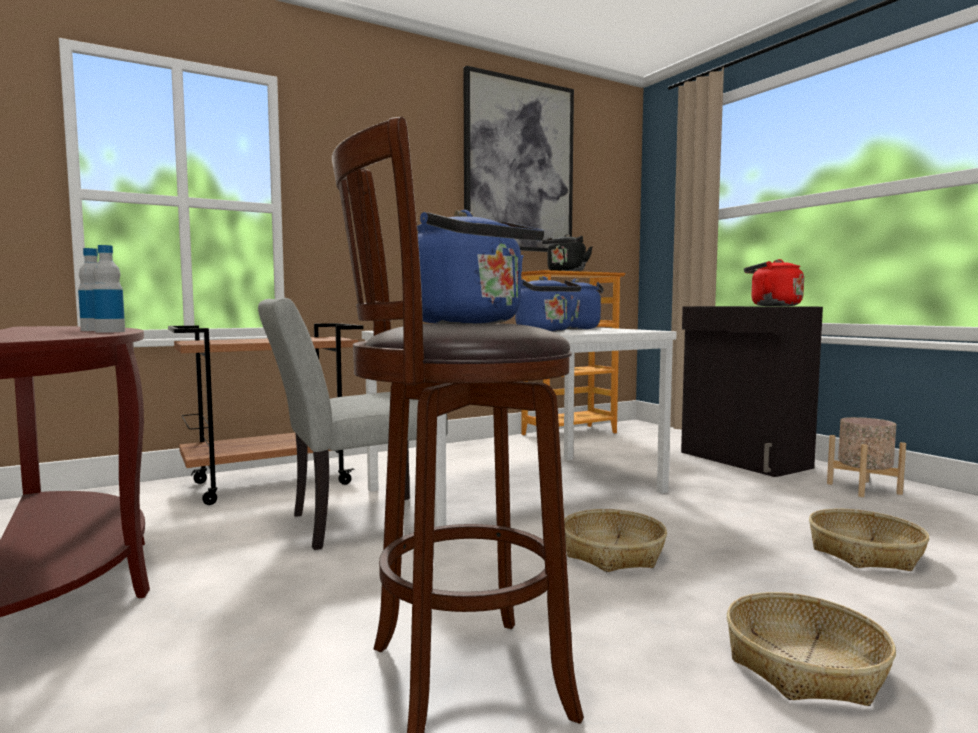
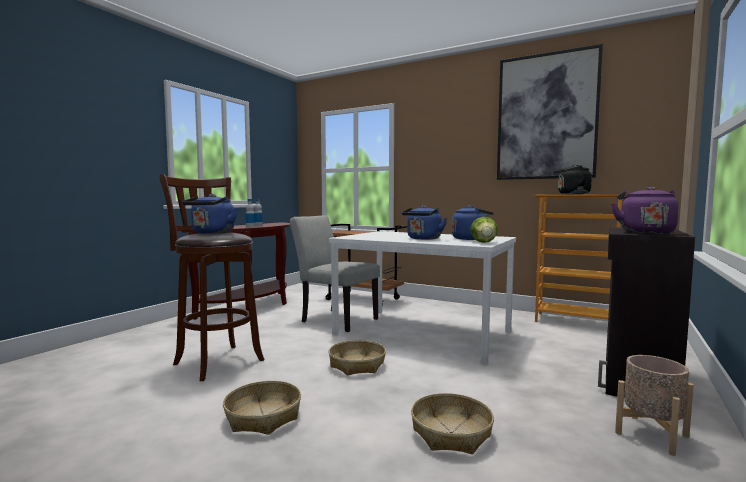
camera: 60 degrees right, 0 degrees up
red kettle [744,259,804,306] -> purple kettle [611,187,679,234]
none -> lettuce [470,217,498,243]

